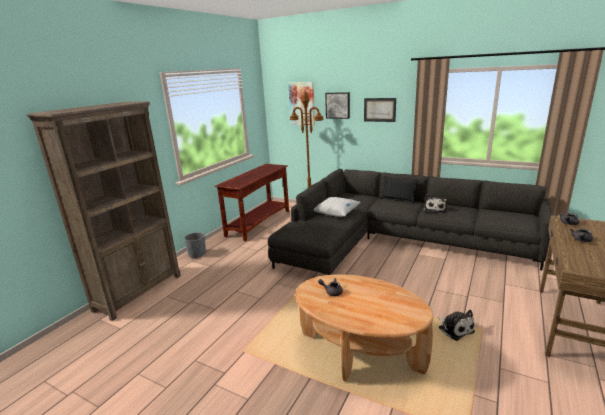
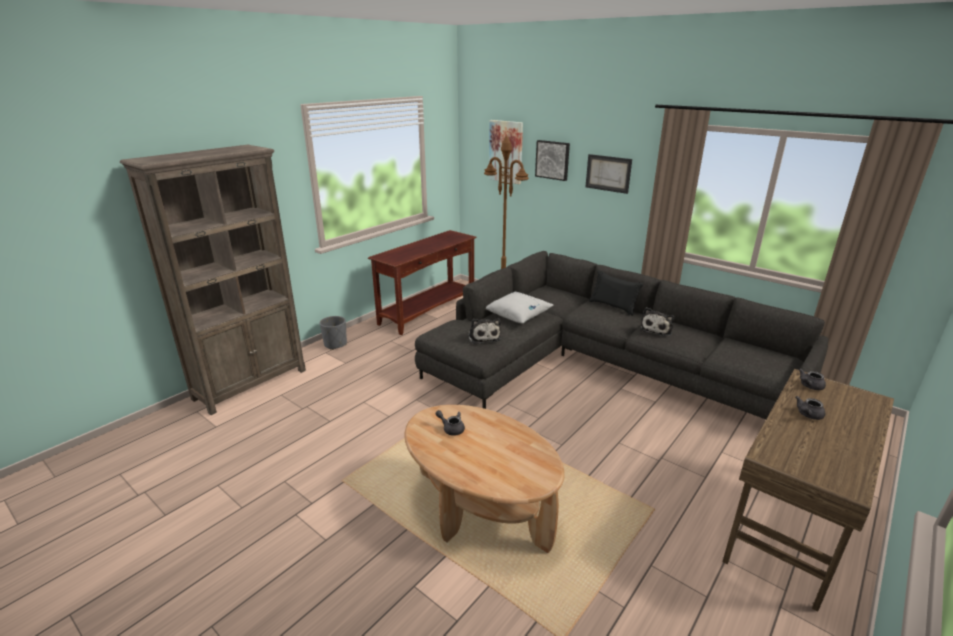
camera: 10 degrees right, 5 degrees up
plush toy [438,310,475,341] -> plush toy moved to [468,318,501,344]

